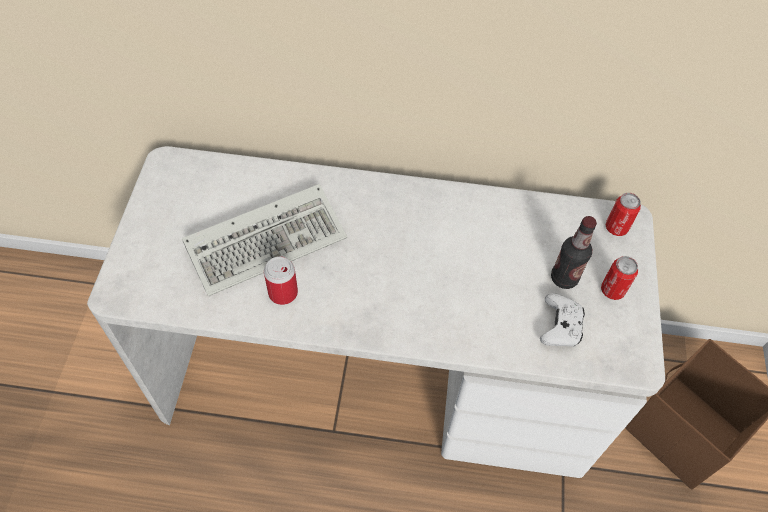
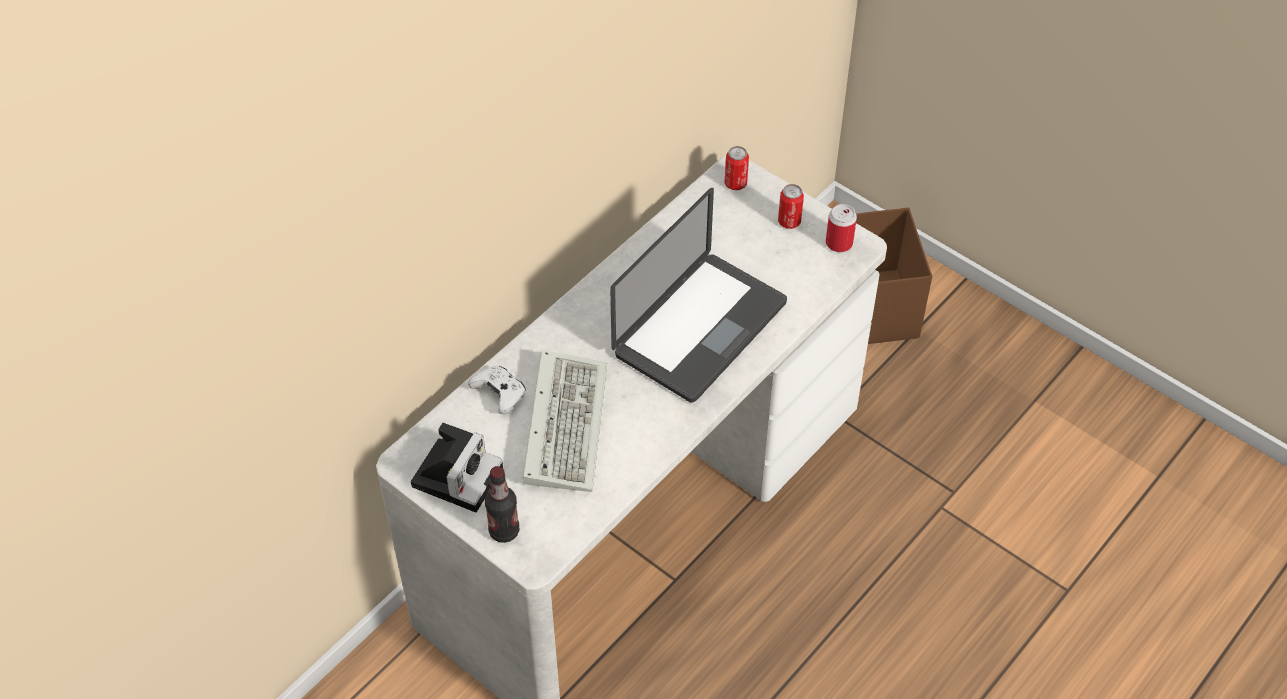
camera: 55 degrees left, 5 degrees down
can [264,256,298,305] -> can moved to [826,204,857,252]
white game controller [540,293,585,347] -> white game controller moved to [468,366,525,414]
bottle [551,216,597,289] -> bottle moved to [485,466,519,543]
none -> camera [411,423,503,512]
none -> laptop [610,188,787,402]

